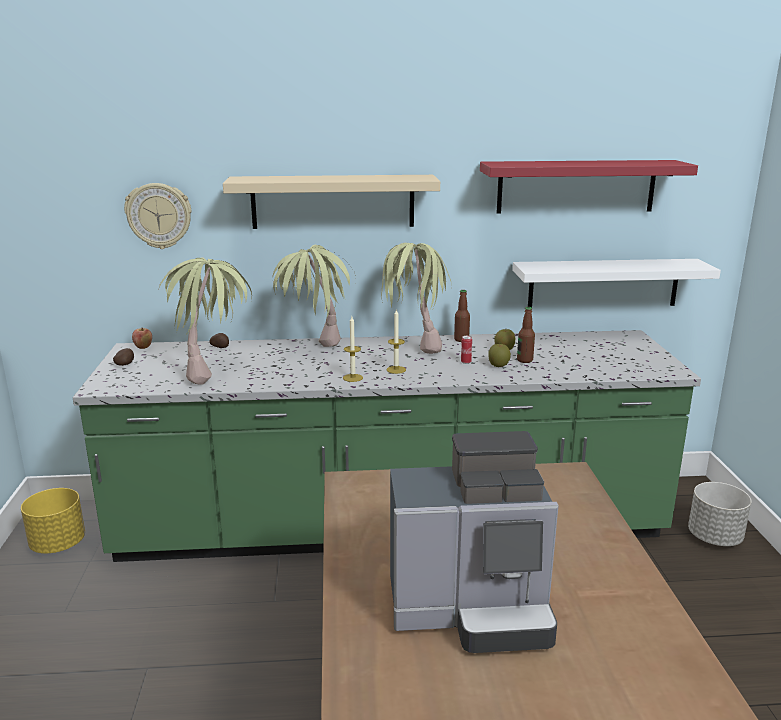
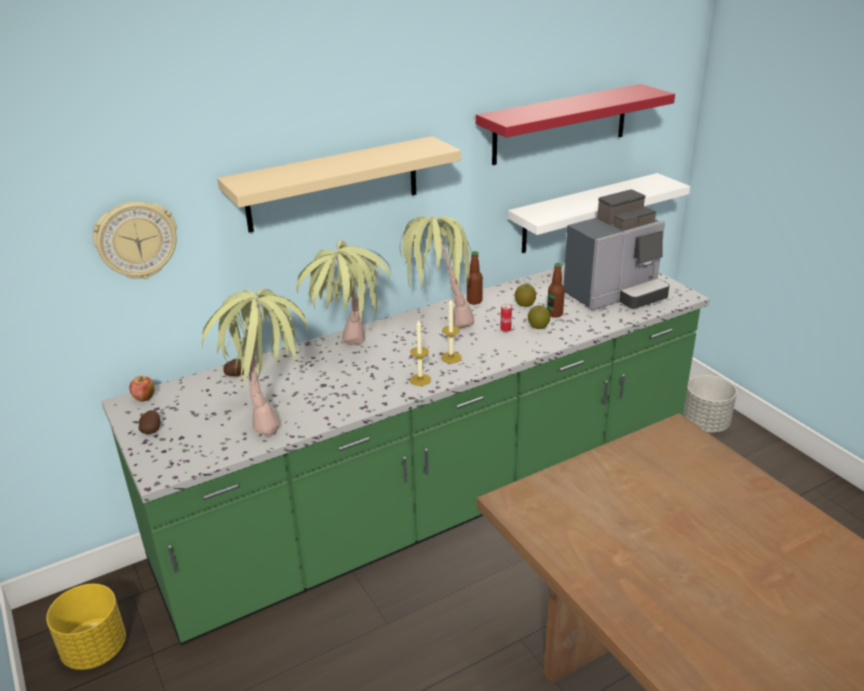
camera: 25 degrees left, 10 degrees up
coffee machine [390,431,559,653] -> coffee machine moved to [563,190,669,310]

